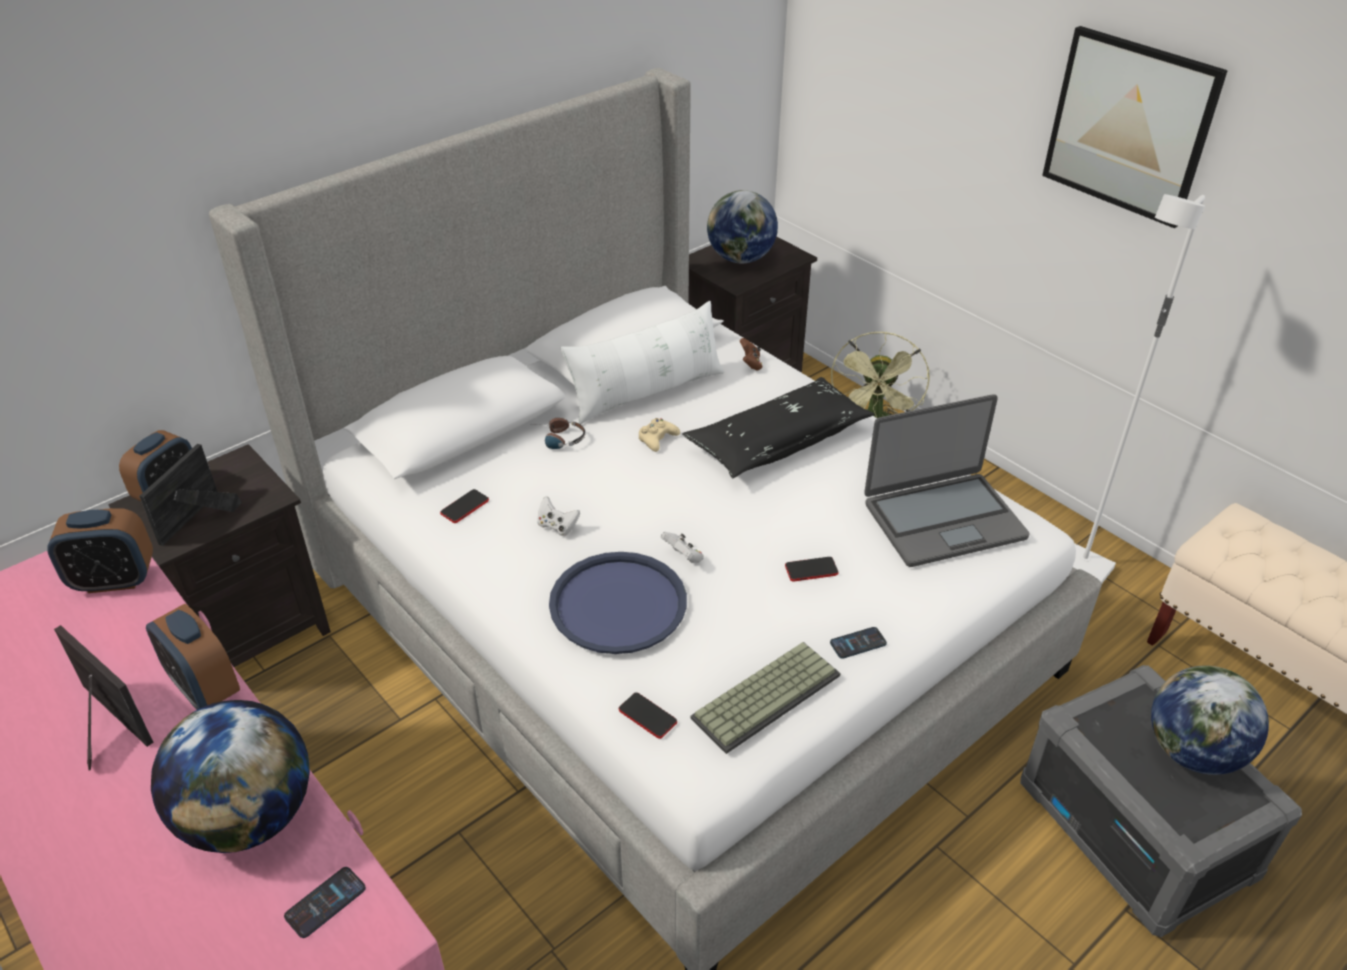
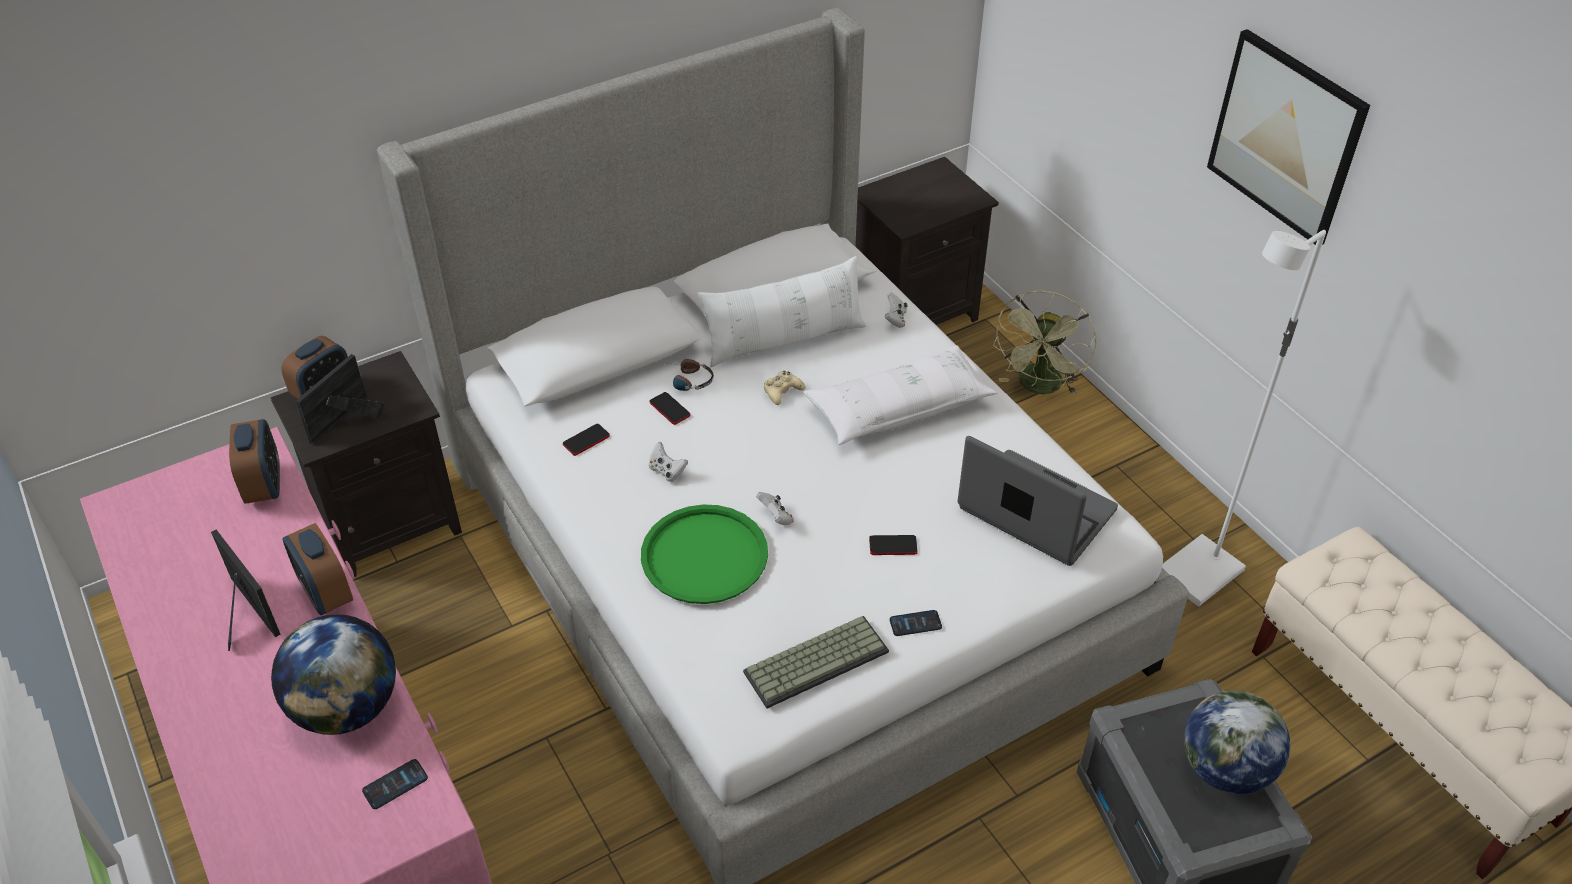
camera: 10 degrees right, 5 degrees up
alarm clock [47,508,153,593] -> alarm clock turned 105 degrees counterclockwise [229,419,280,504]
blue tray [549,552,687,654] -> green tray [641,504,768,604]
phone [619,692,677,739] -> phone moved to [650,392,690,425]
black pillow [682,377,874,478] -> white pillow [803,345,997,445]
globe [707,190,778,264] -> none
brown game controller [740,338,762,370] -> white game controller [884,293,908,328]
laptop [864,394,1030,567] -> laptop turned 135 degrees counterclockwise [958,436,1118,566]

